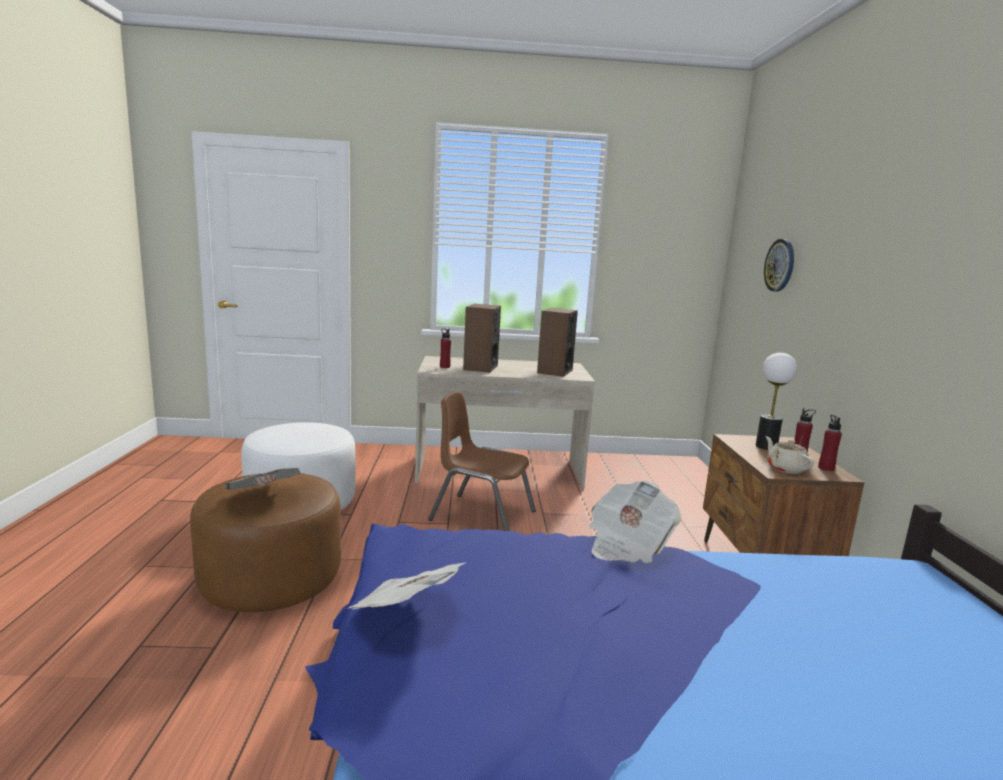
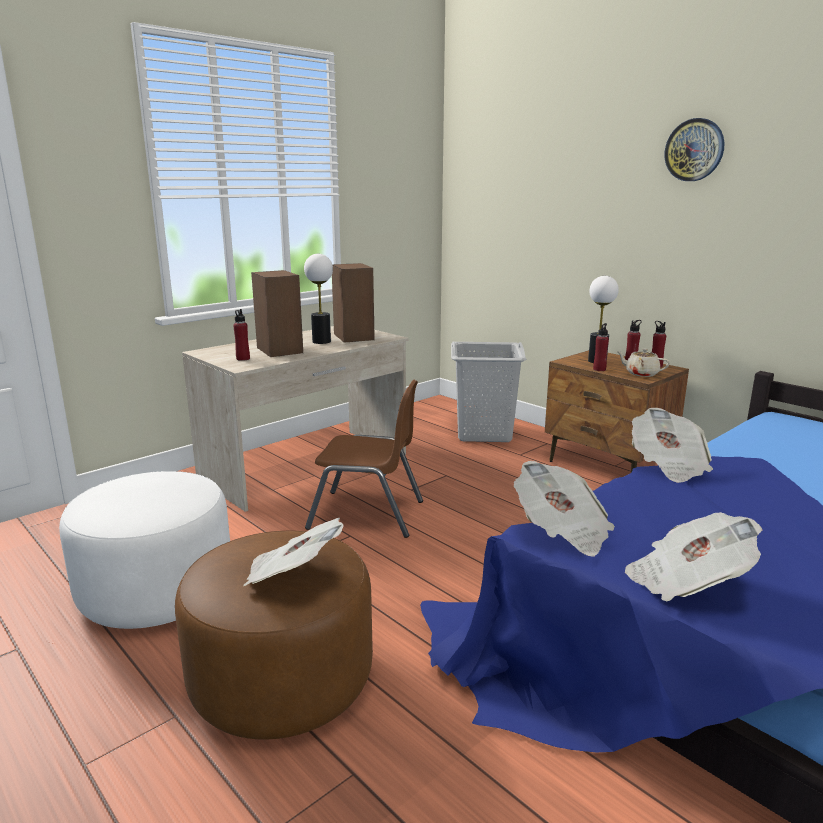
camera: 40 degrees left, 5 degrees up
brown chair [428,391,536,531] -> brown chair turned 150 degrees counterclockwise [305,380,423,538]
wall clock [764,239,794,292] -> wall clock moved to [664,118,724,181]
none -> table lamp [304,254,333,344]
none -> grey laundry basket [451,341,527,442]
none -> newspaper [514,461,615,557]
none -> red bottle [593,323,609,371]

